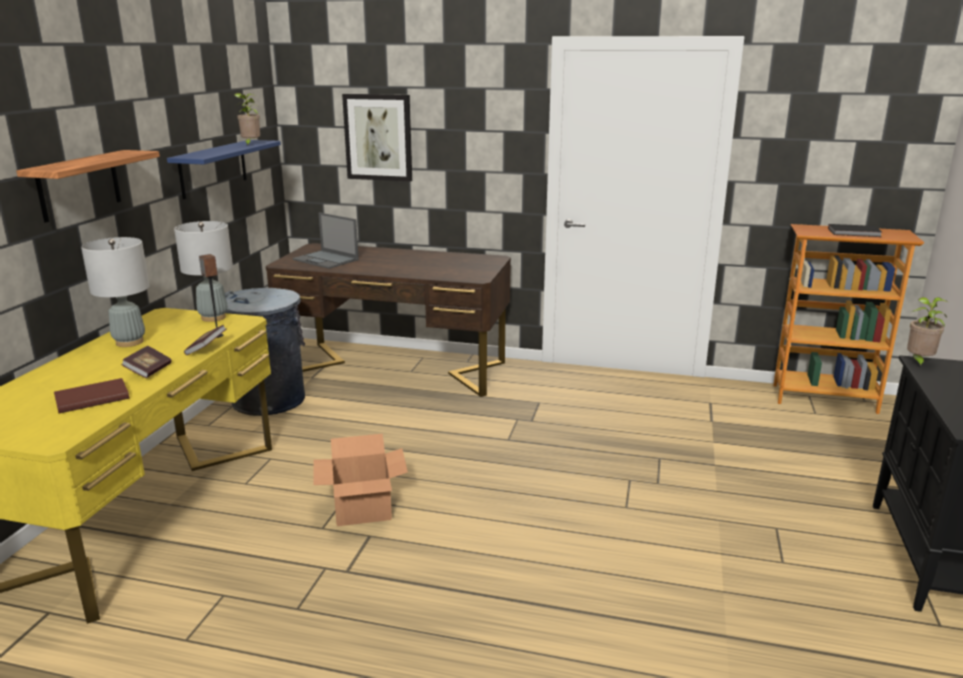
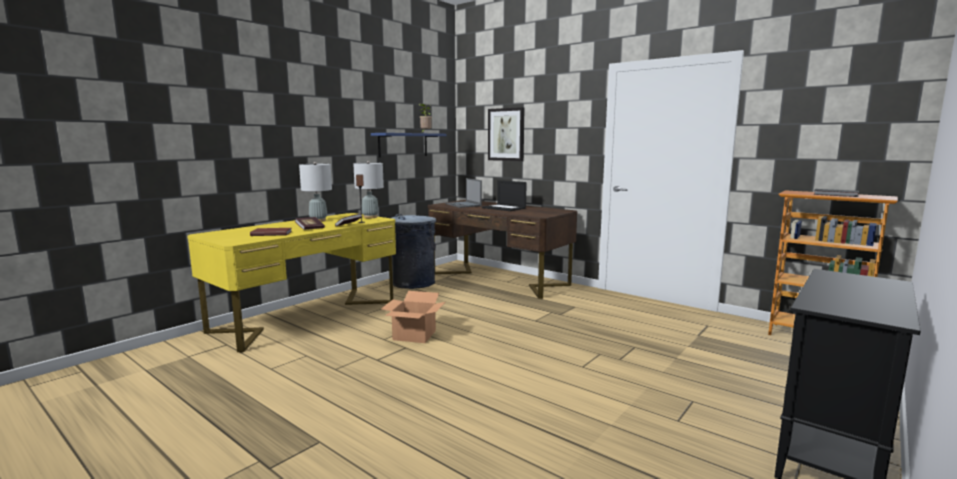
camera: 25 degrees right, 10 degrees down
shelf [16,150,160,223] -> none
potted plant [907,297,948,367] -> none
none -> laptop [482,180,527,211]

